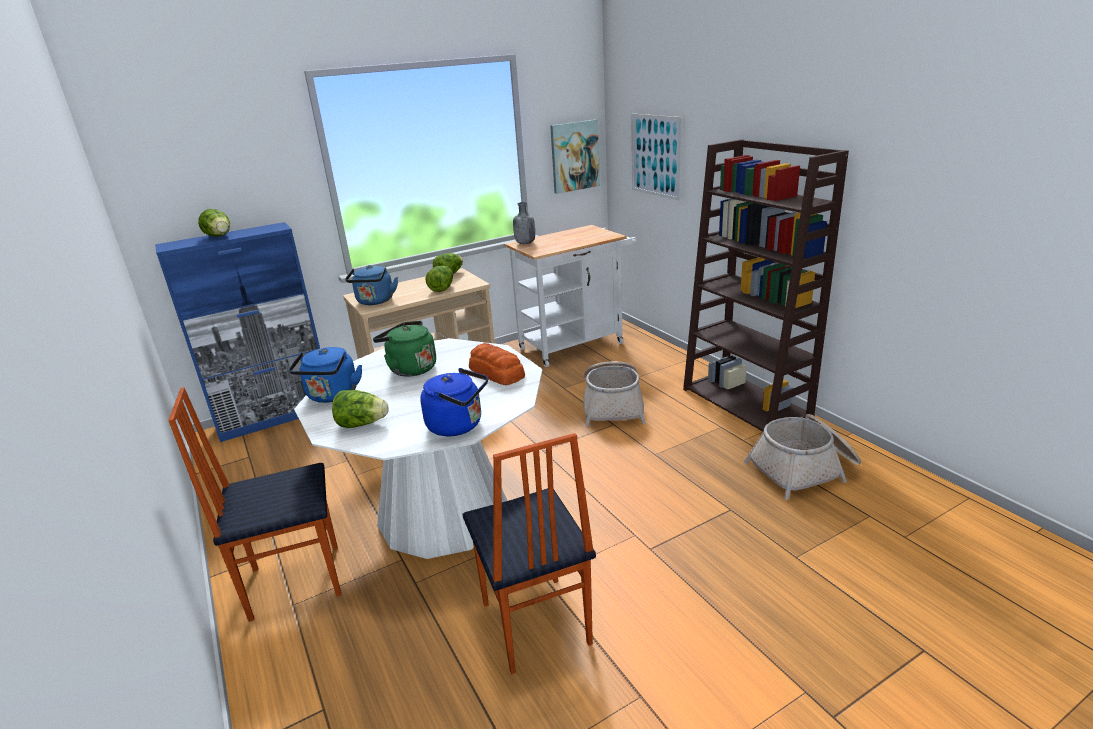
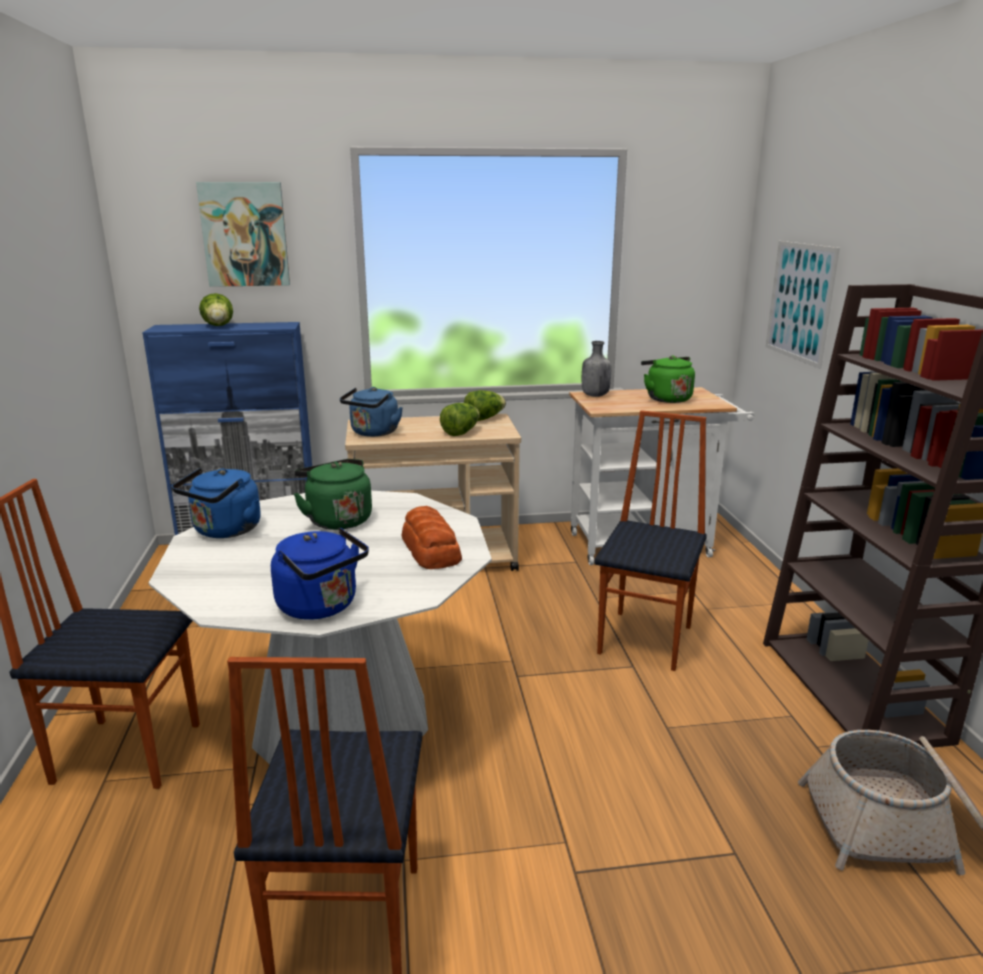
camera: 20 degrees right, 5 degrees down
lettuce [332,390,389,428] -> none
picture [550,119,600,194] -> picture moved to [196,182,290,287]
basket [583,361,646,427] -> chair [594,410,707,671]
none -> green kettle [641,355,695,403]

